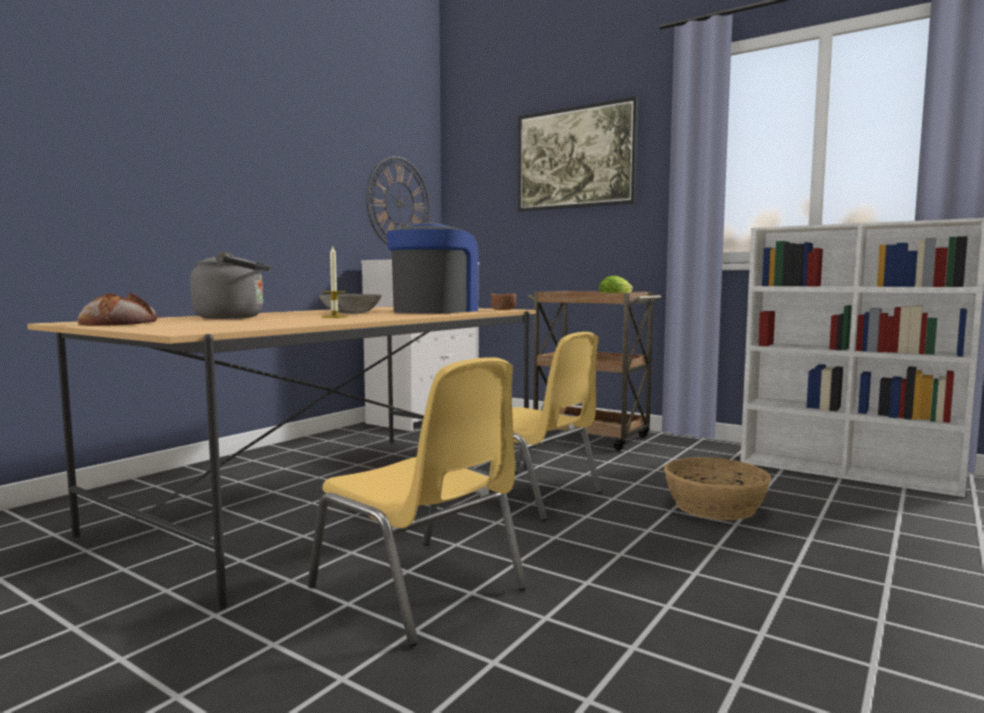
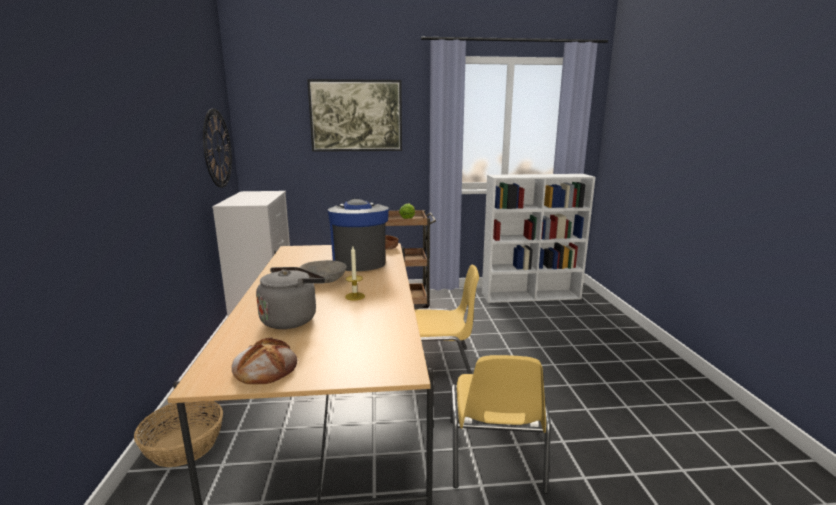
camera: 40 degrees left, 10 degrees up
yellow chair [307,357,527,646] -> yellow chair turned 90 degrees clockwise [450,355,551,494]
basket [664,457,771,520] -> basket moved to [134,401,223,467]

